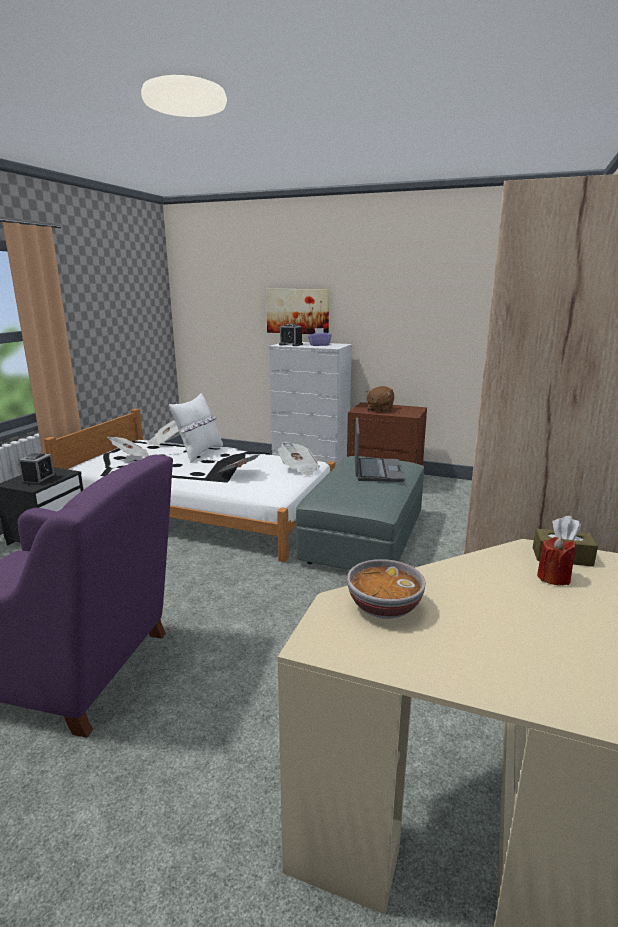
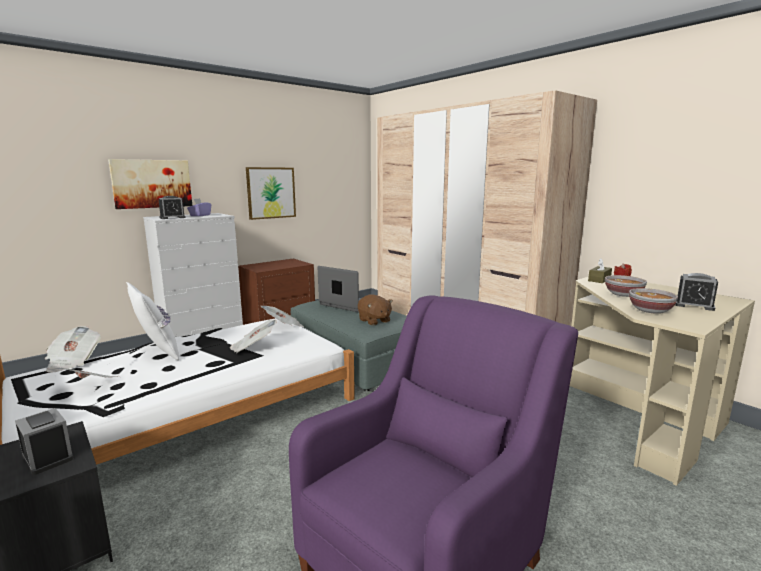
camera: 60 degrees left, 5 degrees down
brown plush toy [366,386,394,412] -> brown plush toy moved to [358,294,393,326]
none -> picture [246,167,296,220]
none -> bowl [605,275,647,297]
none -> alarm clock [675,273,718,311]

